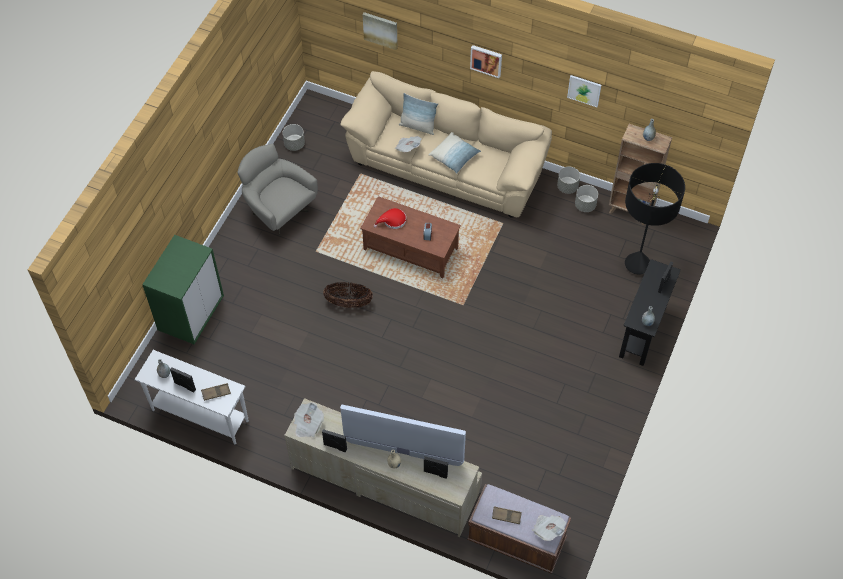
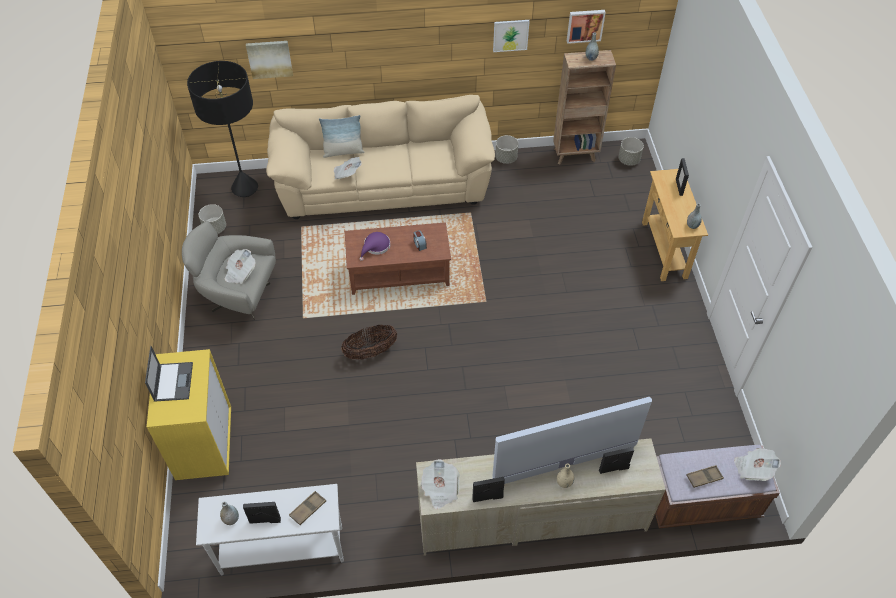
camera: 30 degrees left, 5 degrees down
green cabinet [142,235,224,344] -> yellow cabinet [147,349,231,480]
red hat [374,208,406,229] -> purple hat [360,232,390,261]
pillow [428,132,481,174] -> none
picture [470,45,502,78] -> picture moved to [567,10,606,44]
grey planter [575,185,598,212] -> grey planter moved to [618,137,644,166]
black console table [619,259,681,366] -> beige console table [642,169,708,281]
black floor lamp [625,163,685,274] -> black floor lamp moved to [187,61,258,197]
none -> laptop [145,346,193,402]
none -> newspaper [225,249,255,284]

